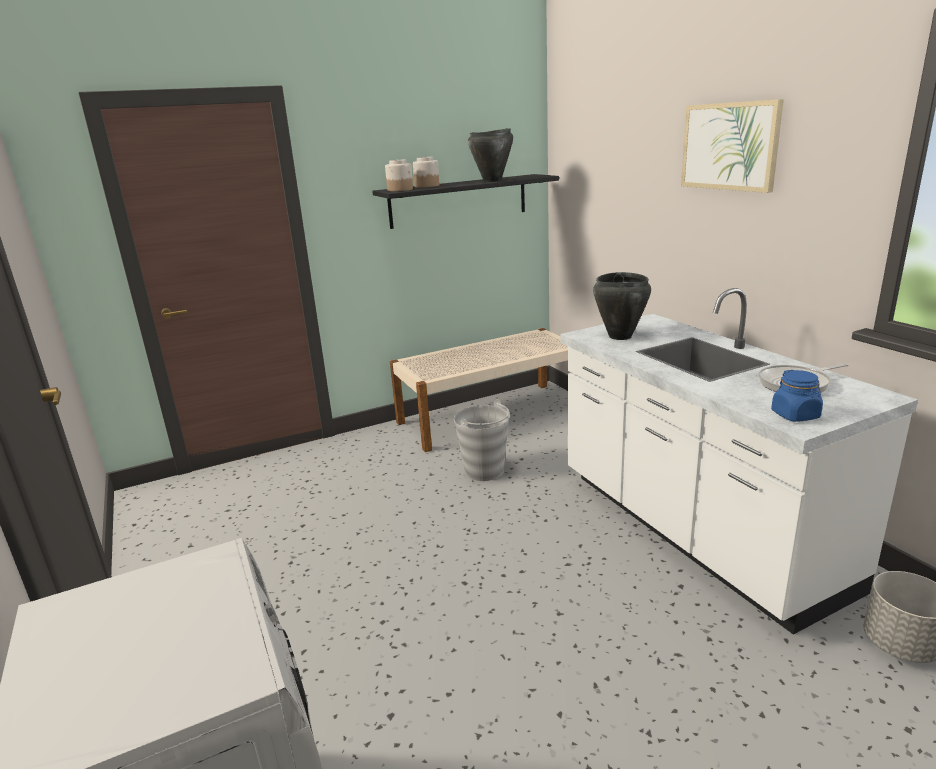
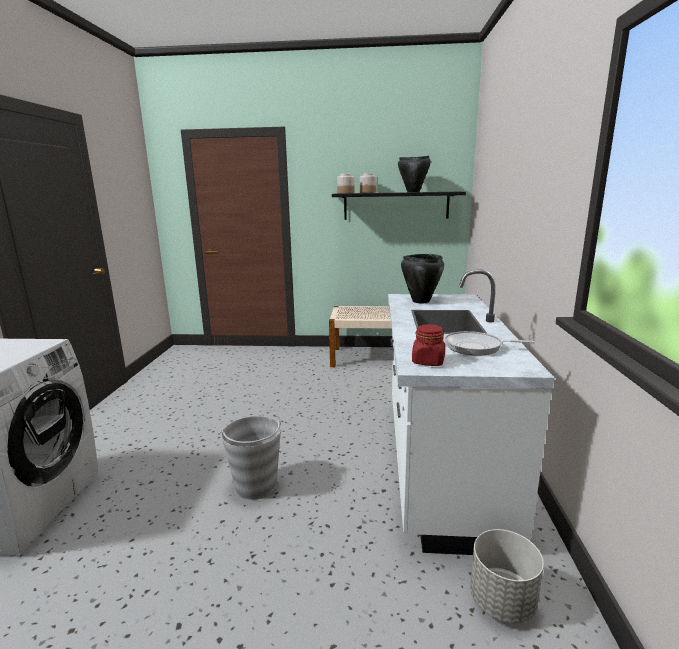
camera: 30 degrees right, 5 degrees down
grey bucket [454,399,510,481] -> grey bucket moved to [218,416,283,500]
picture [681,99,784,193] -> none
blue jar [771,370,823,422] -> red jar [412,324,445,366]

